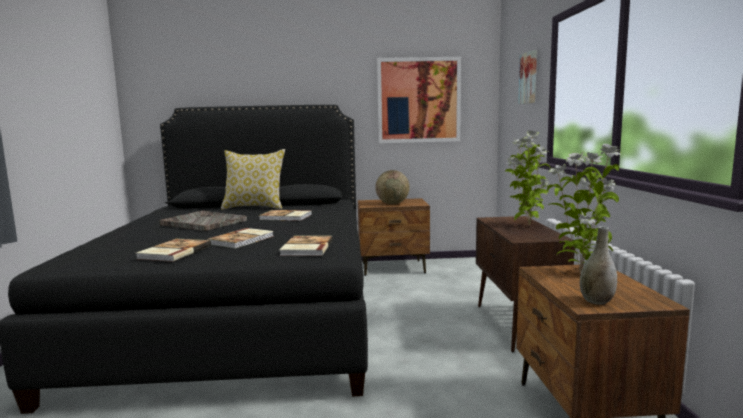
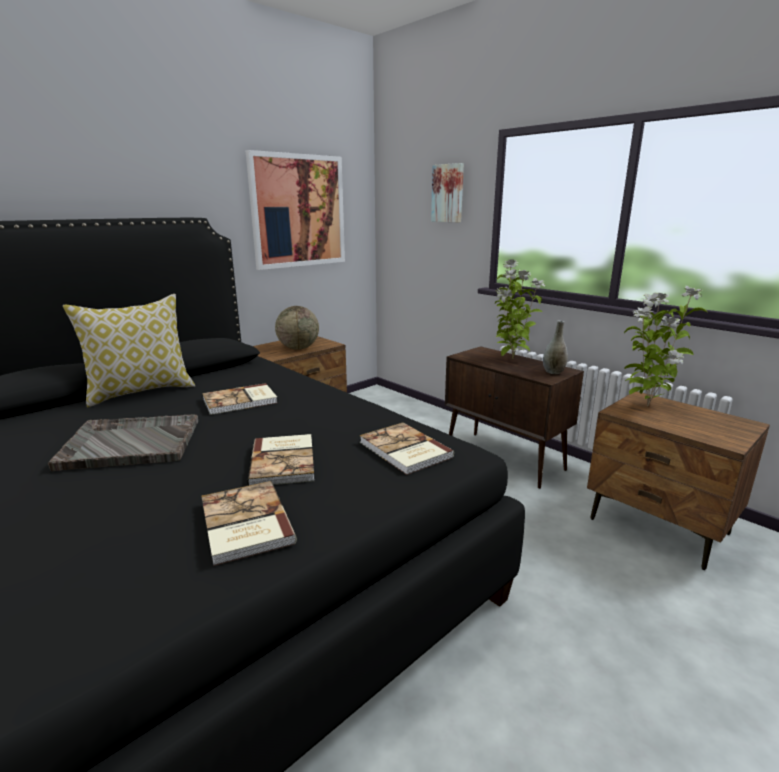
camera: 40 degrees left, 10 degrees up
grey vase [580,226,617,305] -> grey vase moved to [543,321,568,374]

